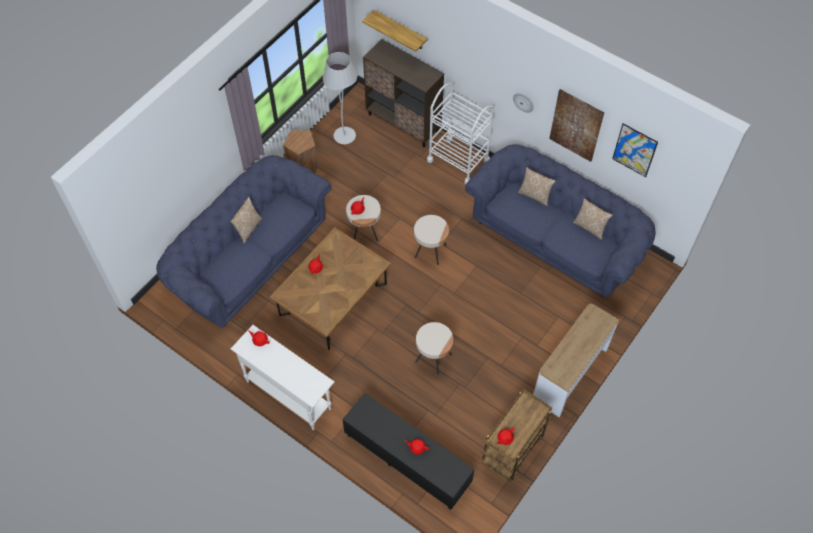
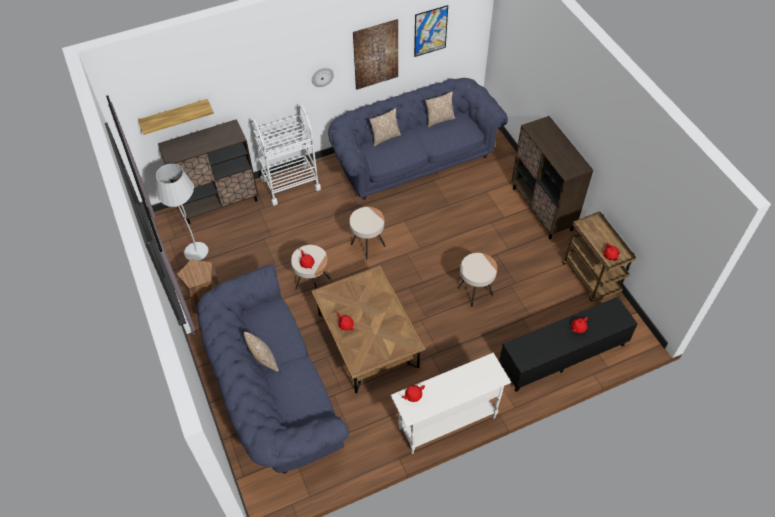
camera: 60 degrees left, 5 degrees down
console table [533,303,619,417] -> brown cabinet [512,116,593,239]

